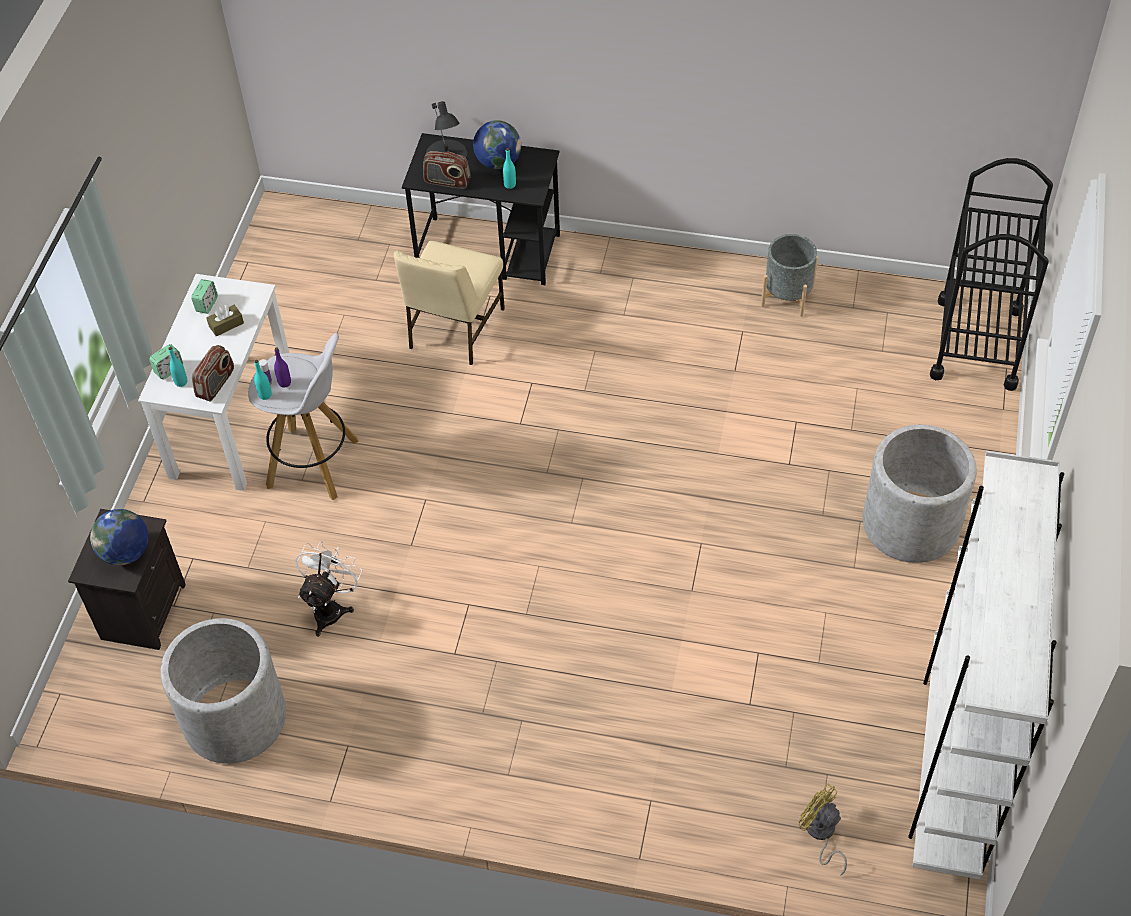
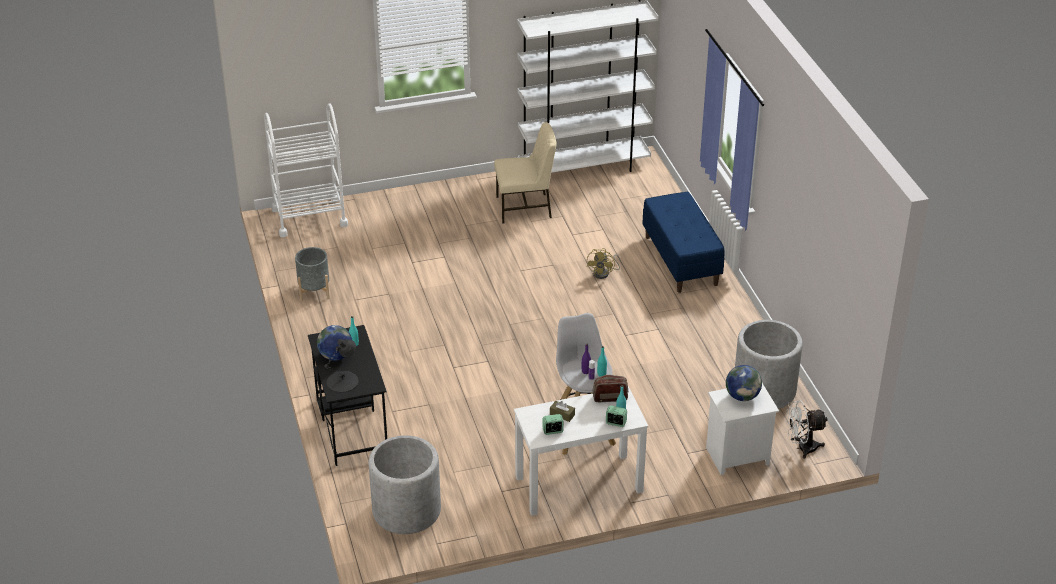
camera: 120 degrees left, 15 degrees down
black nightstand [68,509,186,650] -> white nightstand [706,383,779,475]
white fan [295,541,362,636] -> white fan moved to [786,400,828,459]
beige chair [394,241,505,365] -> beige chair moved to [494,122,556,224]
radio [423,151,471,189] -> none
yellow fan [798,783,847,876] -> yellow fan moved to [587,248,621,279]
grey planter [863,425,977,563] -> grey planter moved to [368,435,441,534]
black cart [930,158,1053,391] -> white cart [264,103,348,237]
none -> blue bench [642,192,725,293]

